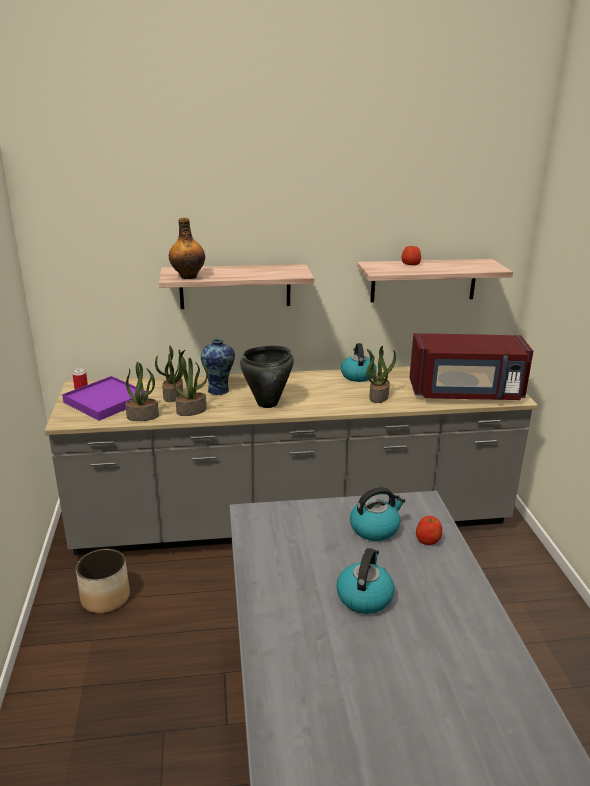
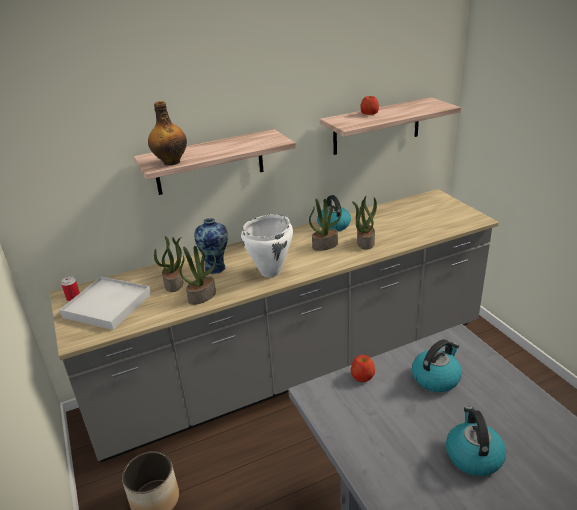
camera: 15 degrees left, 5 degrees up
purple tray [62,376,148,421] -> white tray [60,277,151,330]
potted plant [125,362,159,421] -> potted plant moved to [309,198,341,251]
black cooking pot [240,346,294,408] -> white cooking pot [241,214,293,277]
red microwave [410,333,533,400] -> none
apple [416,516,442,545] -> apple moved to [351,355,375,382]

